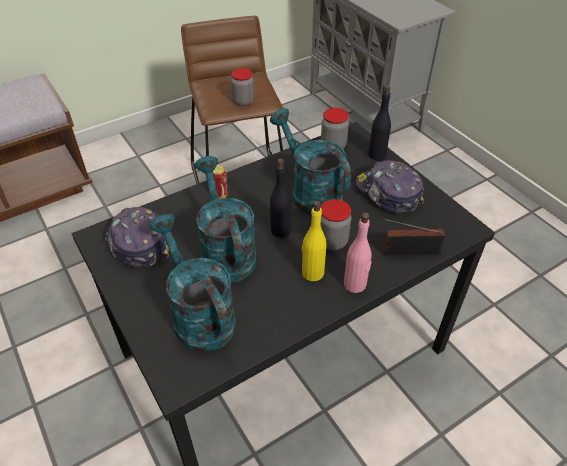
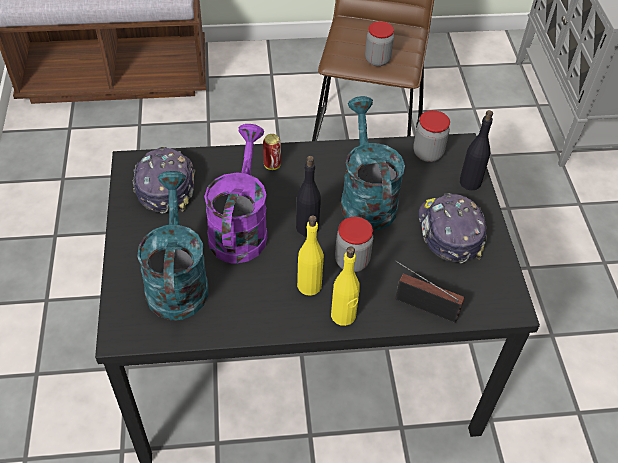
camera: 25 degrees right, 5 degrees up
turquoise watering can [194,156,257,283] -> purple watering can [204,124,267,264]
pink bottle [344,212,372,293] -> yellow bottle [331,246,360,326]

